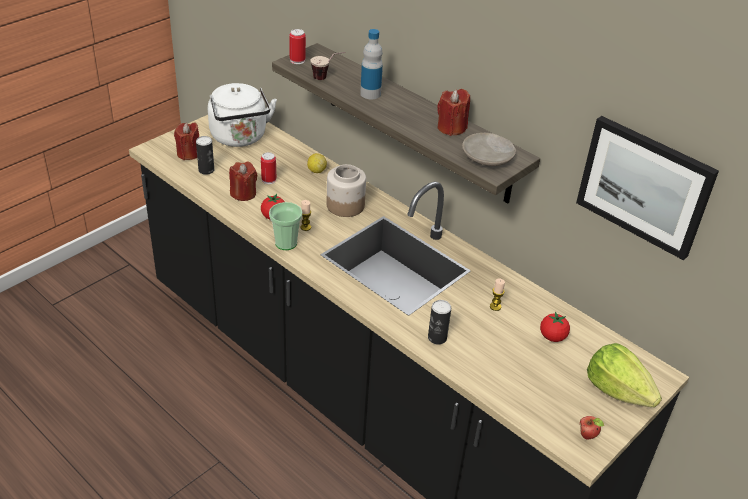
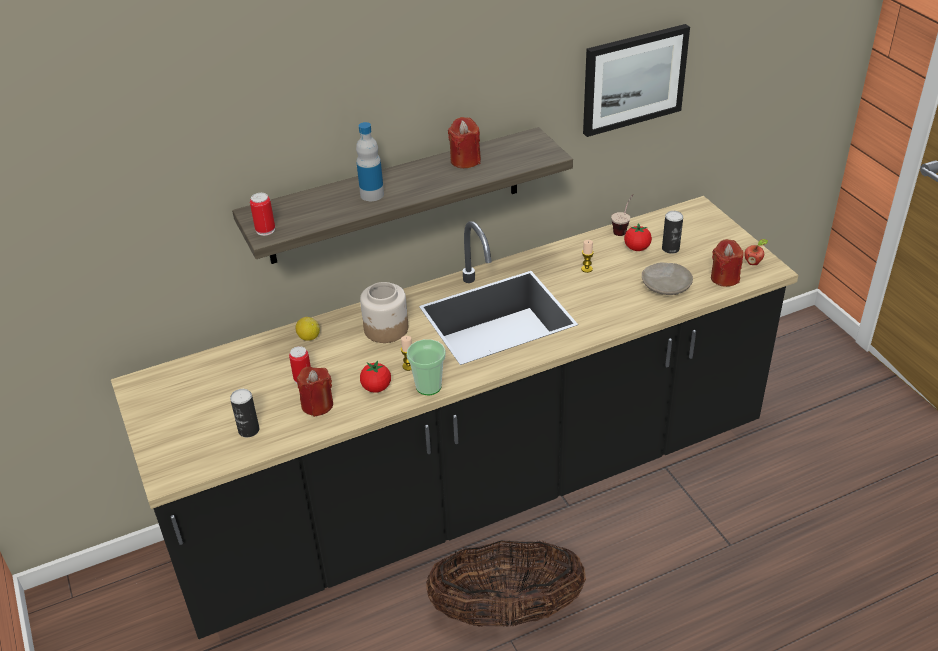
camera: 65 degrees left, 0 degrees up
red candle [174,122,199,160] -> red candle moved to [711,239,743,287]
white kettle [208,83,277,147] -> none
cup [311,52,345,80] -> cup moved to [611,194,633,236]
can [428,300,451,345] -> can moved to [662,211,683,254]
beige plate [462,133,516,166] -> beige plate moved to [642,263,693,295]
lettuce [587,343,662,407] -> none
none -> basket [426,540,586,627]

